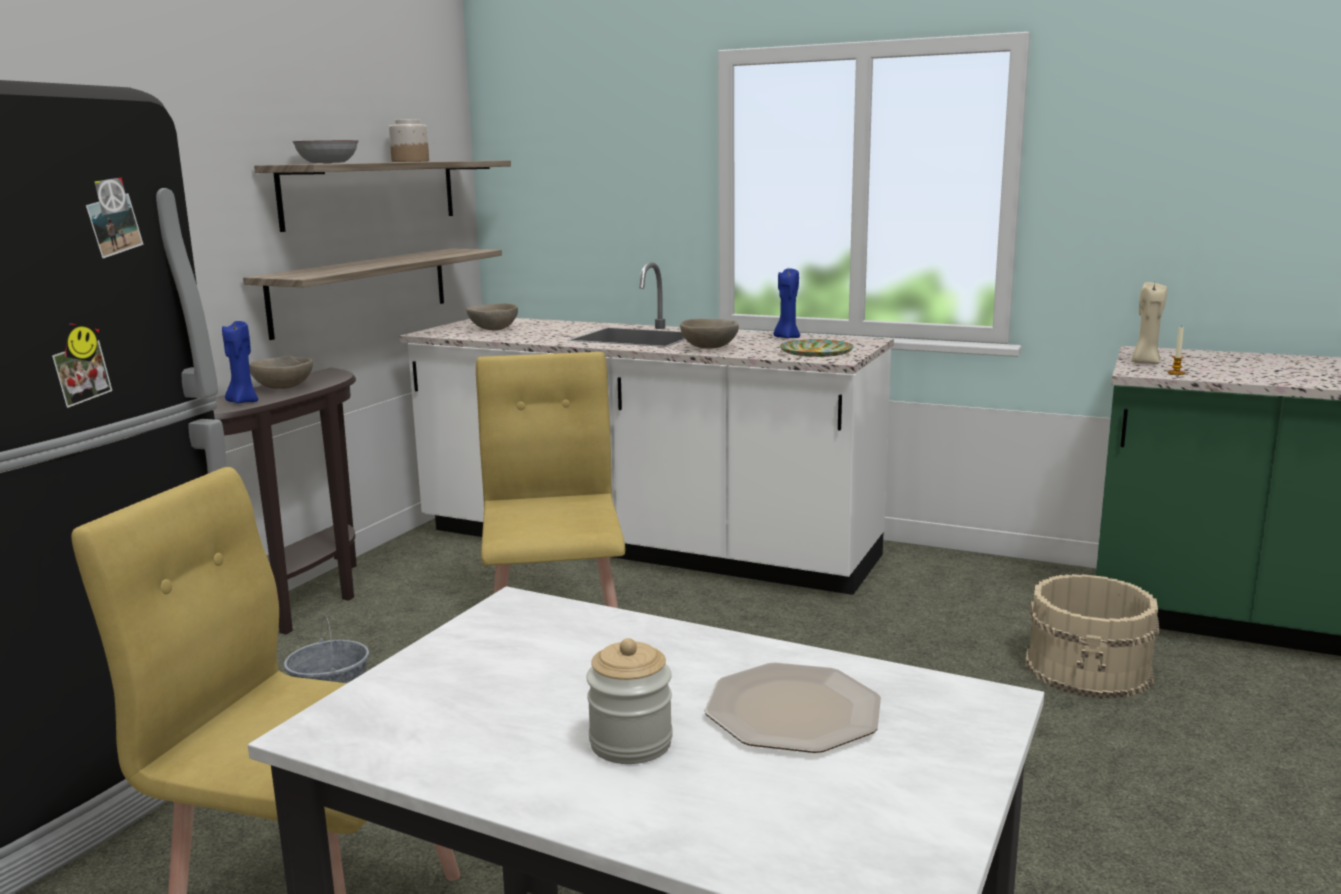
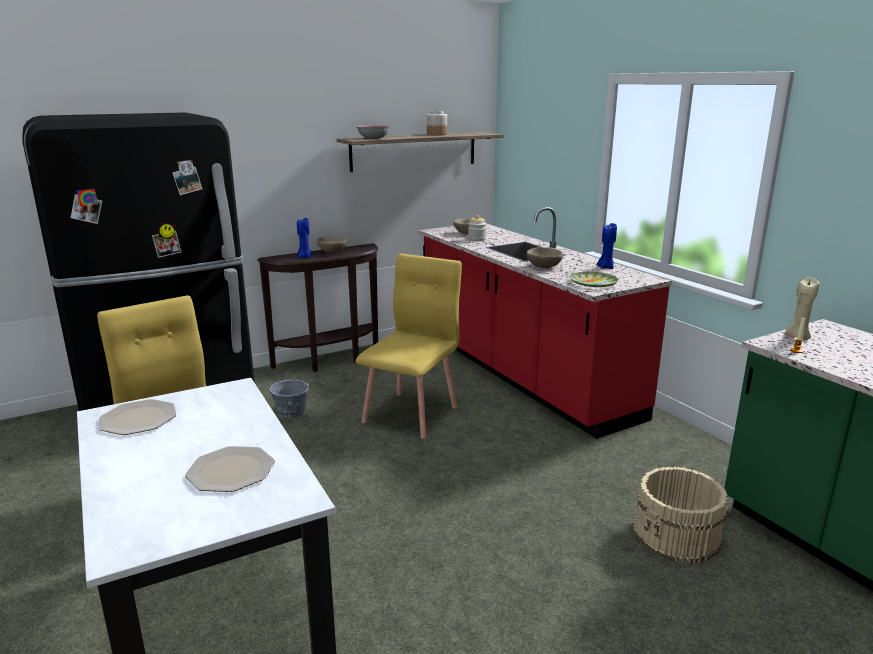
camera: 35 degrees right, 5 degrees up
shelf [243,248,502,340] -> none
white counter [399,262,894,595] -> red counter [419,207,672,439]
jar [586,638,673,764] -> jar moved to [468,215,486,241]
none -> plate [99,399,176,435]

